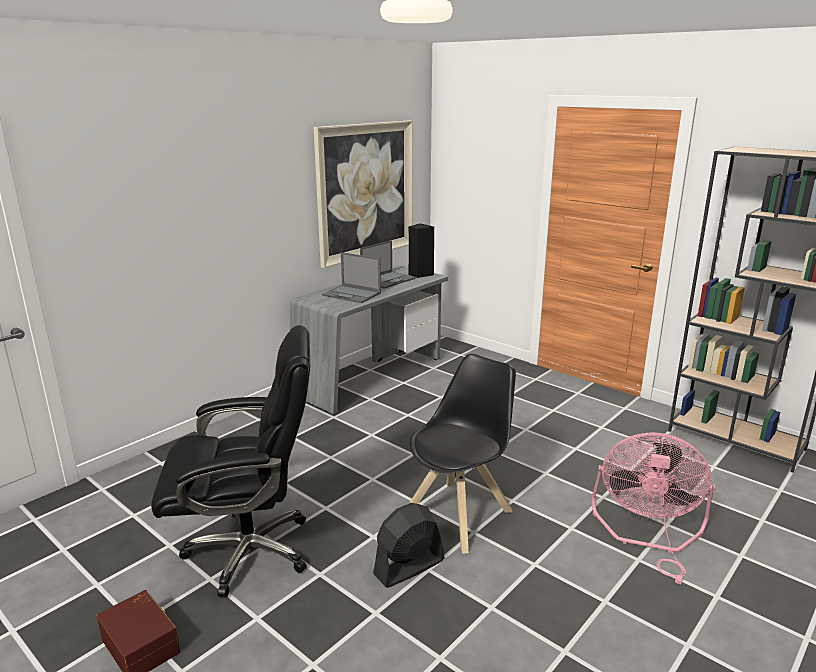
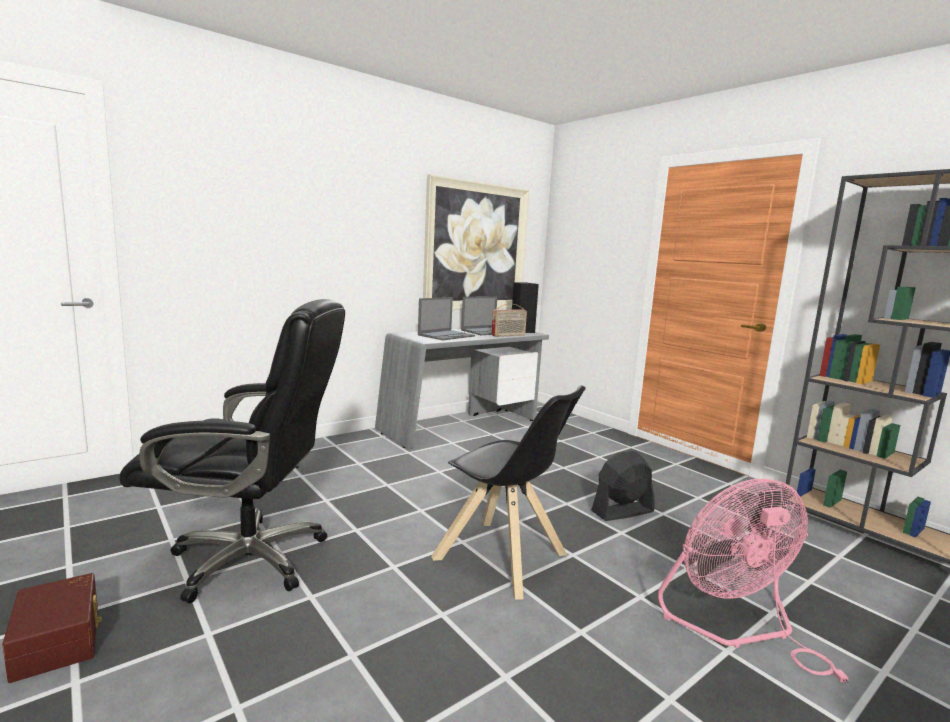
camera: 10 degrees right, 10 degrees down
laptop [322,252,381,303] -> laptop turned 90 degrees counterclockwise [418,297,475,340]
black fan [373,503,444,588] -> black fan moved to [591,451,654,521]
black chair [409,354,516,554] -> black chair turned 75 degrees clockwise [431,385,586,600]
pink fan [592,433,715,584] -> pink fan turned 45 degrees counterclockwise [658,479,849,683]
none -> radio [491,304,527,337]

